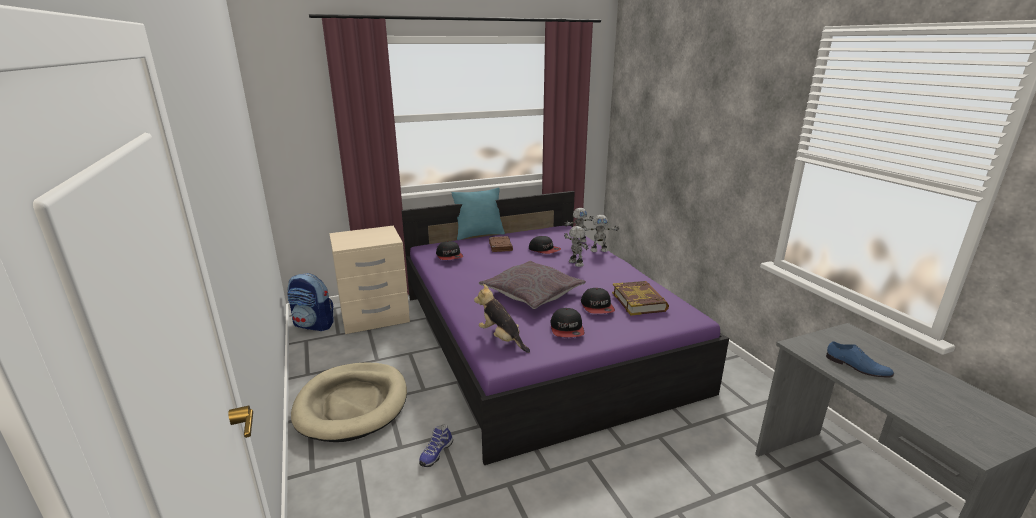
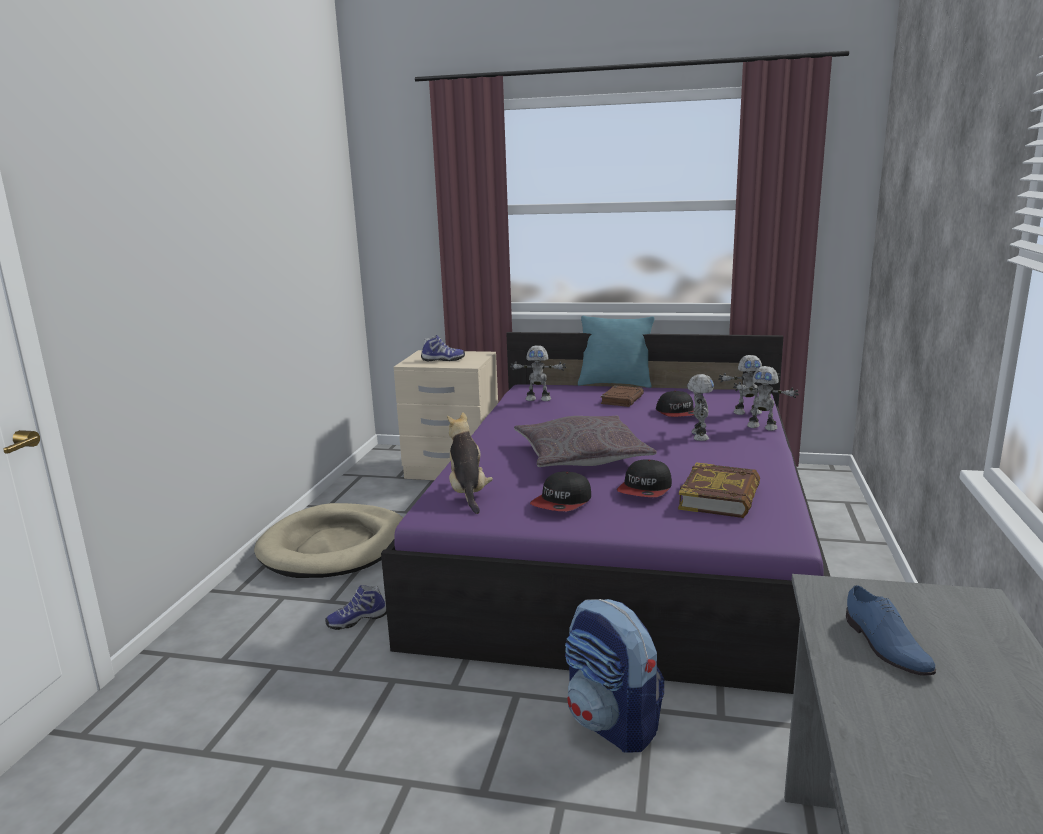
camera: 35 degrees right, 5 degrees down
backpack [287,273,334,331] -> backpack moved to [565,599,664,753]
cap [436,241,463,260] -> toy robot [510,345,566,401]
none -> shoe [421,335,465,361]

